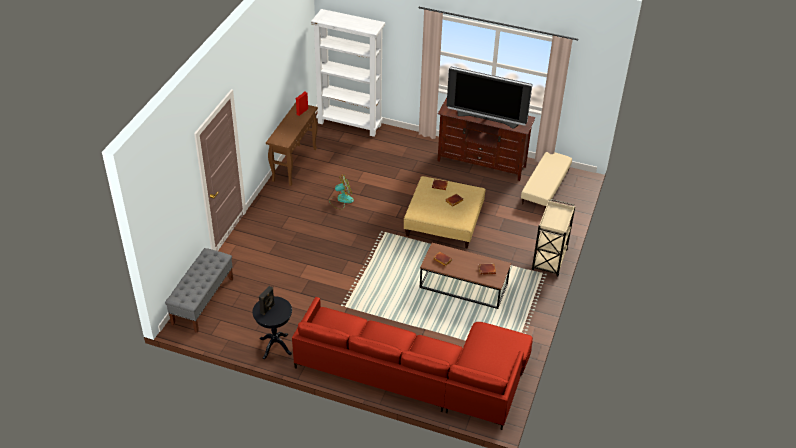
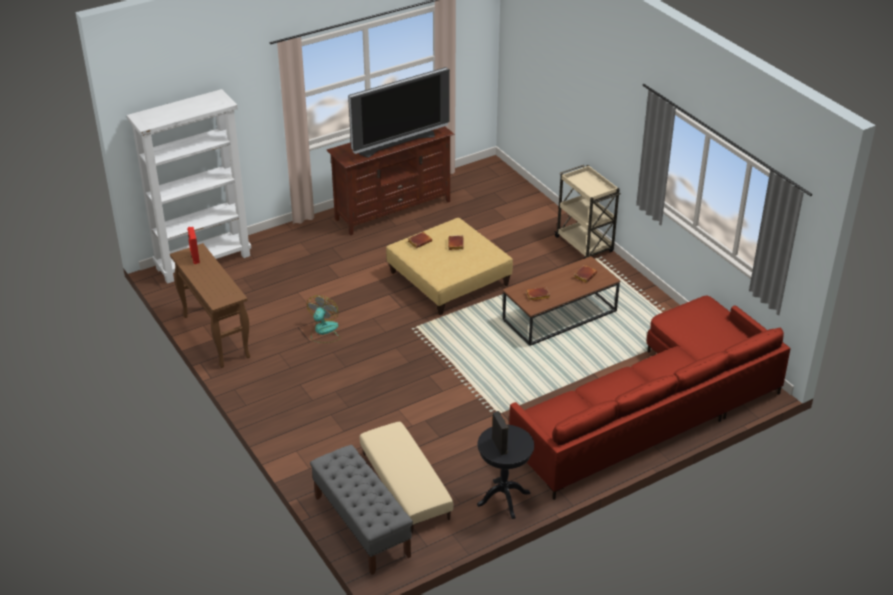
camera: 50 degrees left, 5 degrees down
beige ottoman [521,152,572,211] -> beige ottoman moved to [360,422,454,533]

